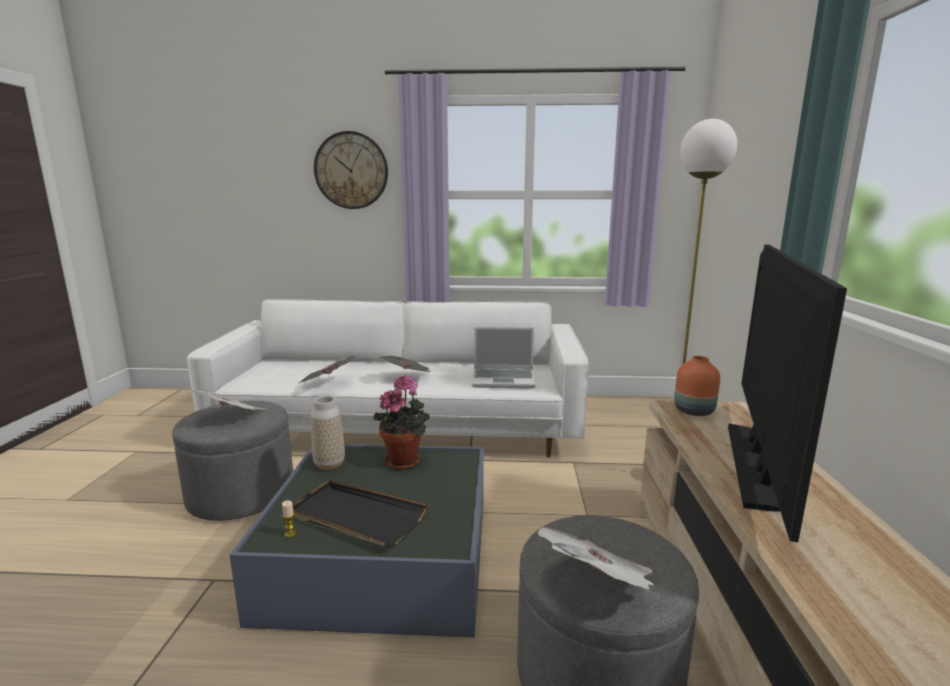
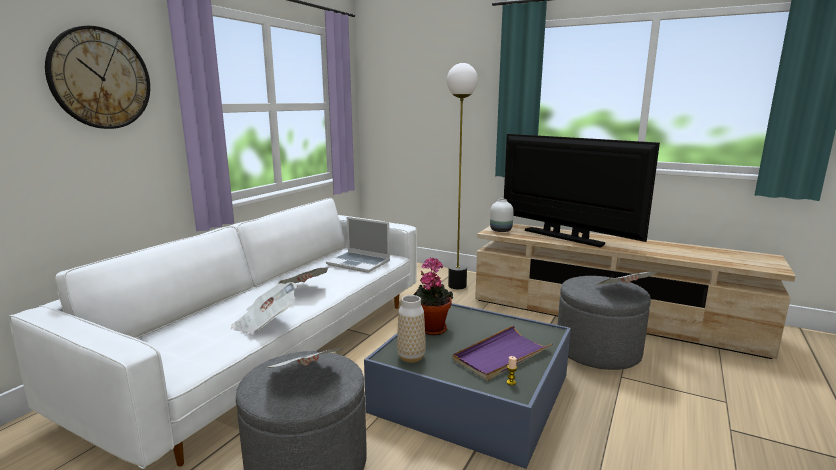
camera: 65 degrees left, 0 degrees up
black tray [293,480,427,547] -> purple tray [453,325,553,380]
laptop [472,327,535,389] -> laptop turned 90 degrees clockwise [326,217,390,273]
orange vase [674,356,720,416] -> white vase [490,199,514,232]

